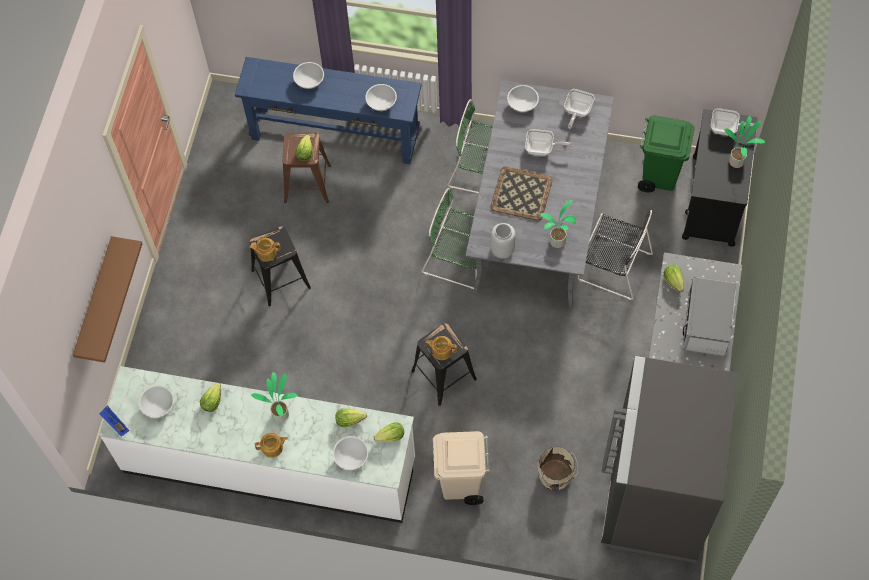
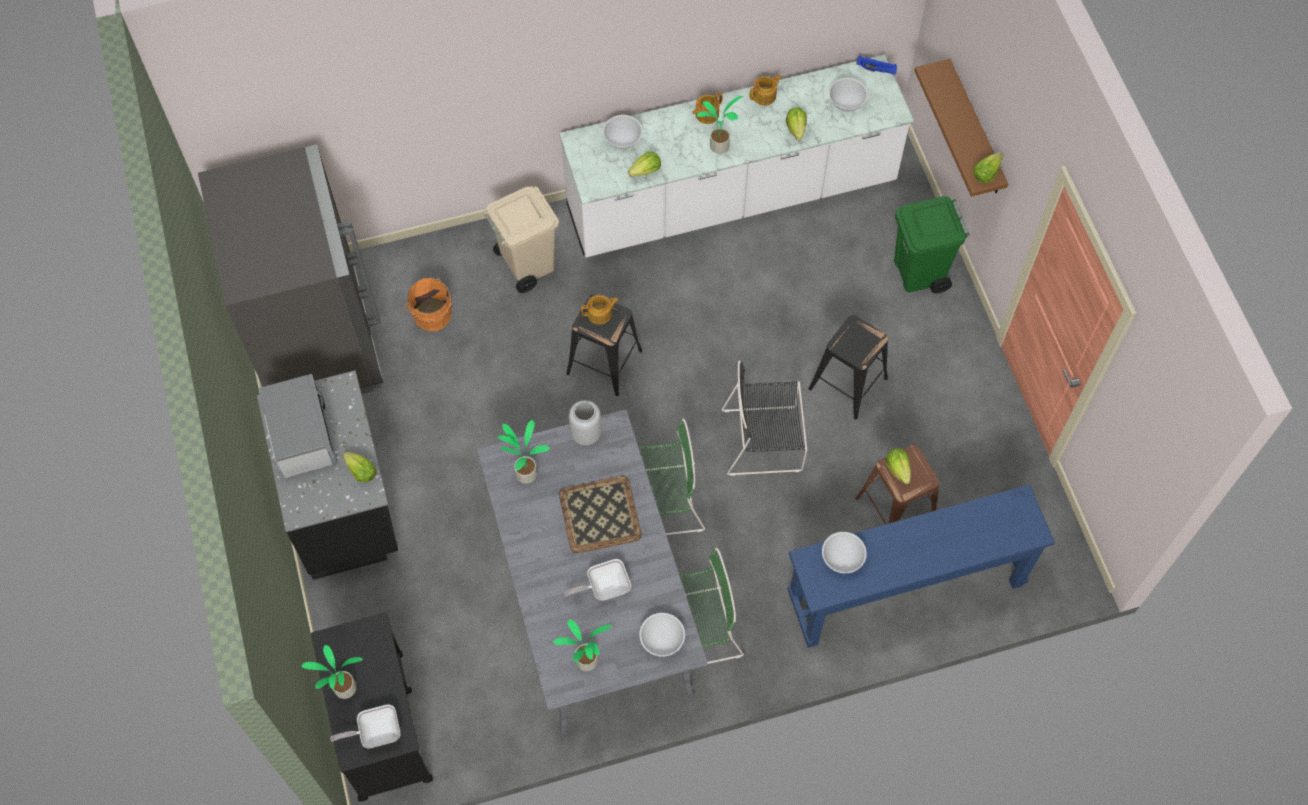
camera: 150 degrees right, 0 degrees up
teapot [249,238,281,262] -> teapot moved to [749,75,782,106]
white bowl [293,62,324,89] -> none
lettuce [374,422,404,442] -> lettuce moved to [973,153,1003,184]
beige bucket [538,446,578,490] -> orange bucket [404,277,452,331]
frying pan [564,89,595,129] -> potted plant [553,620,612,671]
black chair [578,210,653,300] -> black chair moved to [721,360,807,476]
green trash can [638,116,695,192] -> green trash can moved to [894,196,970,293]

